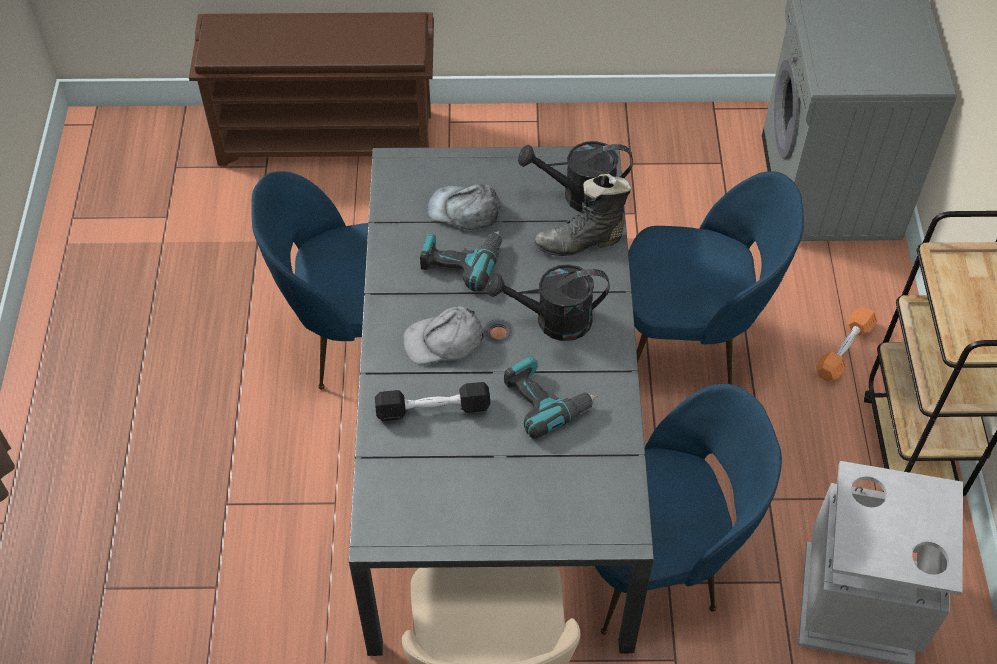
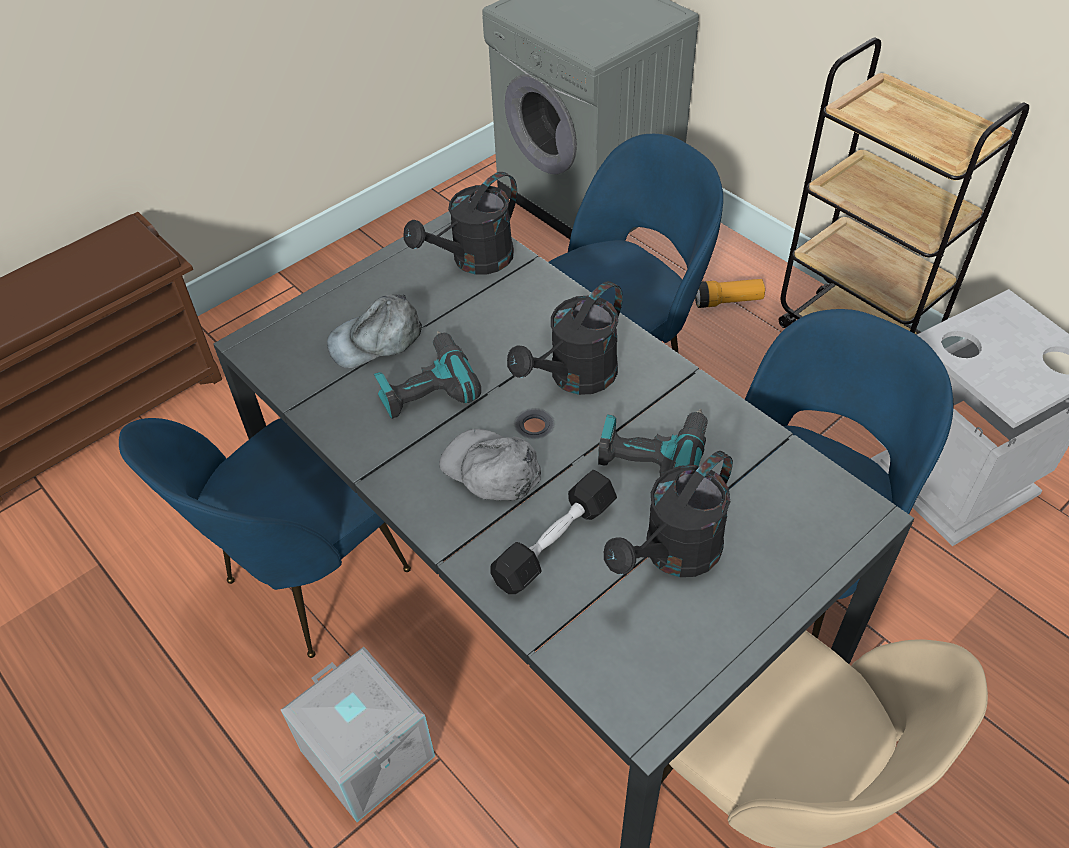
camera: 40 degrees left, 5 degrees down
grey cap [403,307,484,364] -> grey cap turned 90 degrees clockwise [439,429,541,501]
black boot [534,174,631,256] -> none
orange dumbbell [816,306,877,382] -> flashlight [695,279,765,308]
none -> grey storage box [281,647,435,822]
none -> black watering can [604,451,733,577]

